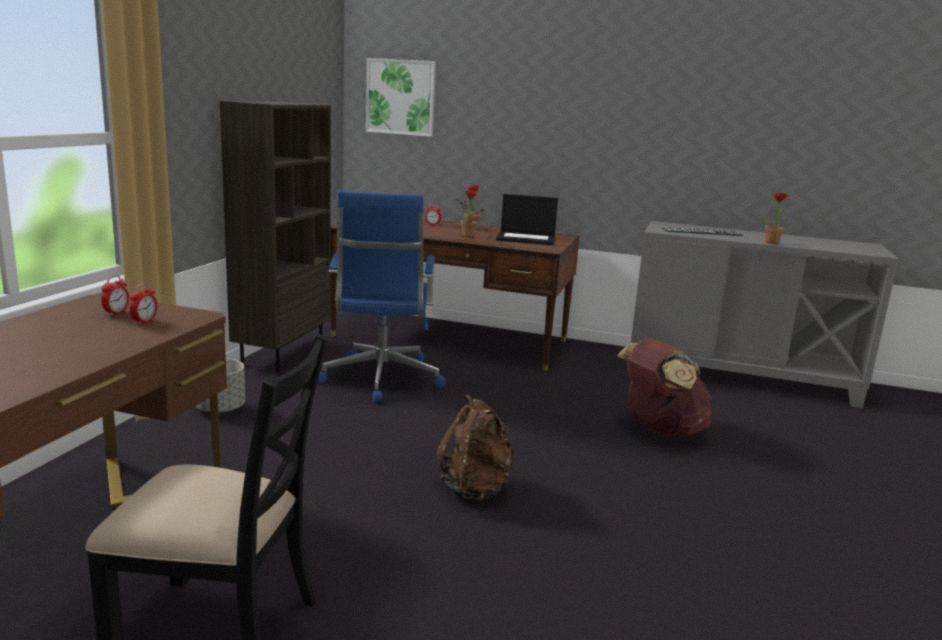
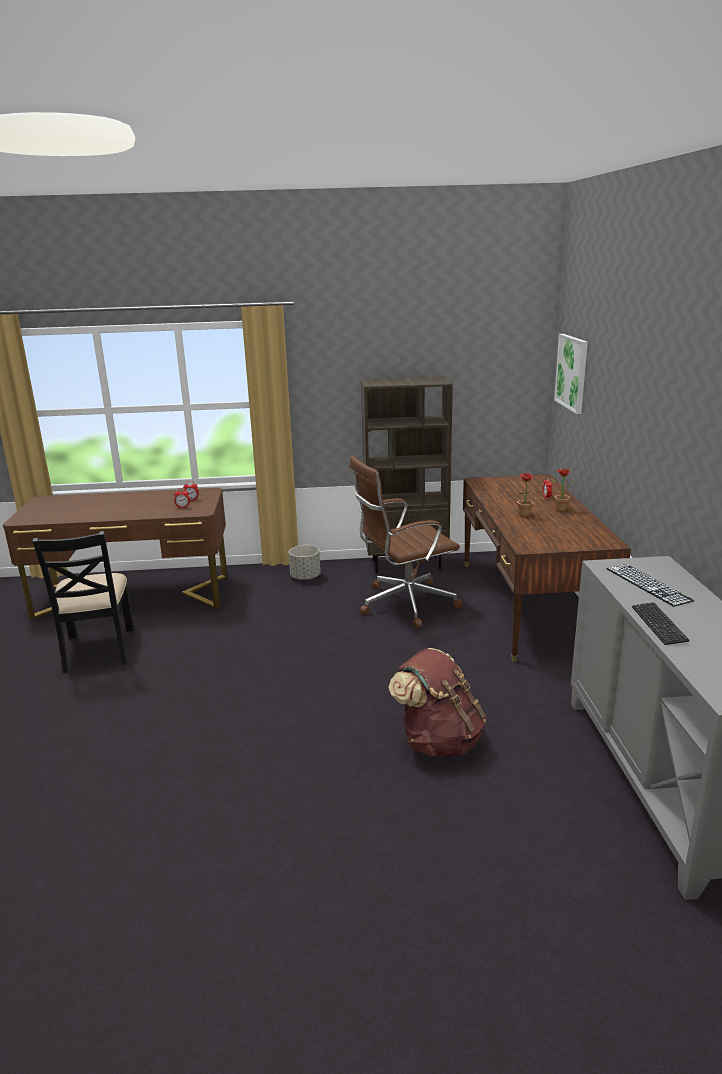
camera: 70 degrees right, 5 degrees up
blue office chair [318,190,446,402] -> brown office chair [350,455,463,628]
brown backpack [436,394,514,501] -> none
laptop [496,194,558,245] -> none
potted plant [758,192,789,244] -> keyboard [632,602,690,645]

